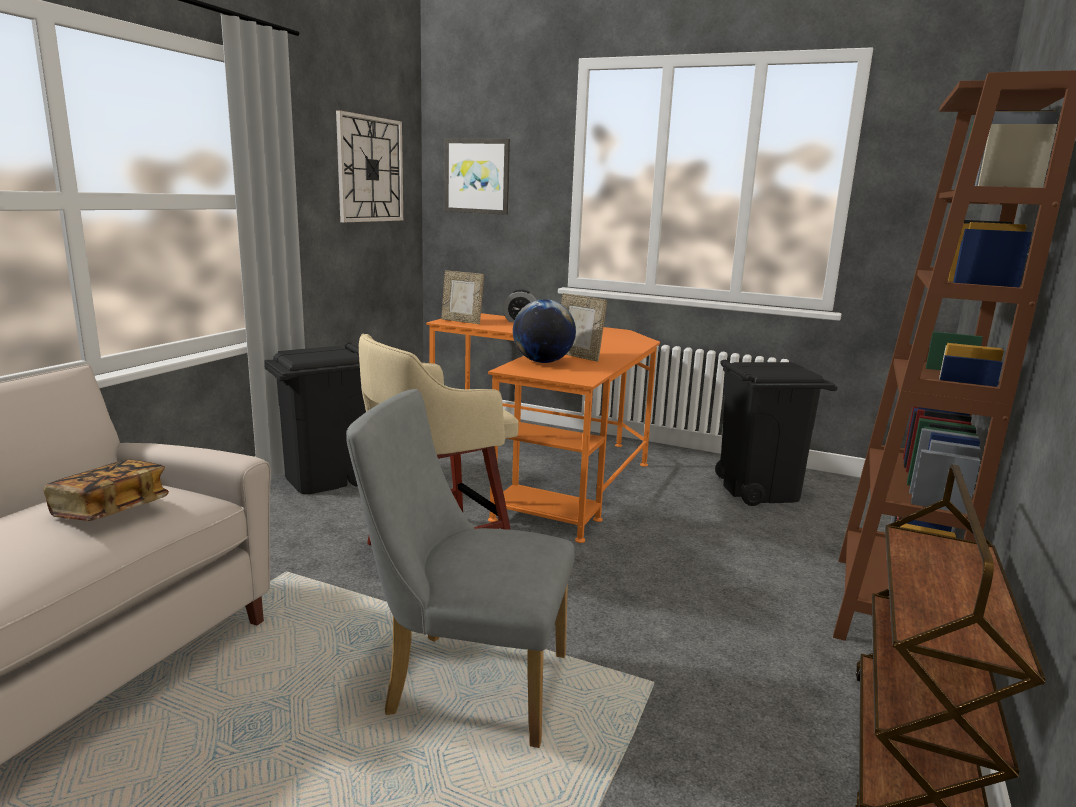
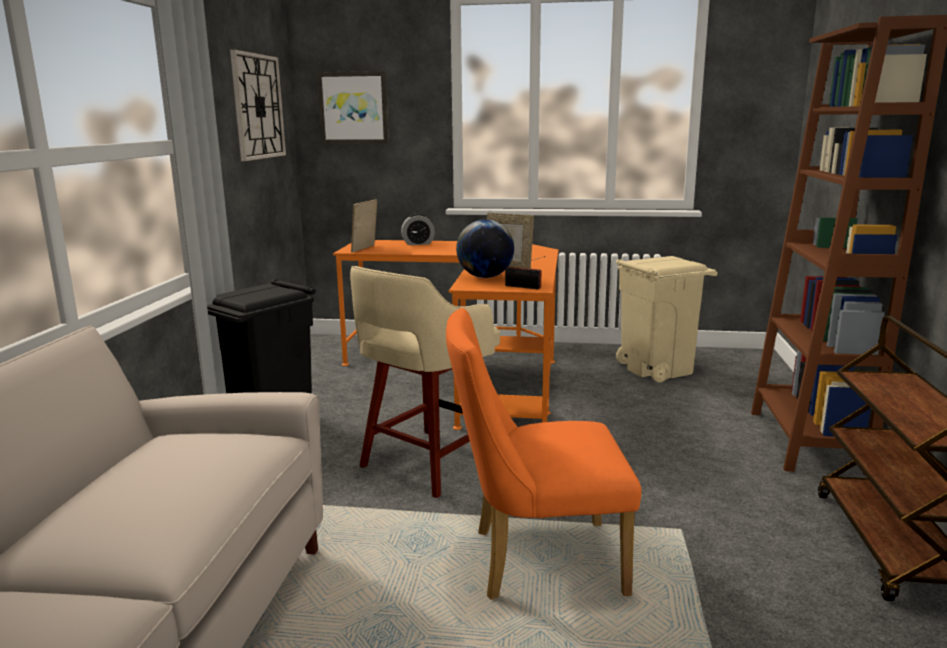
camera: 15 degrees left, 0 degrees up
book [44,459,169,521] -> none
grey chair [346,389,575,748] -> orange chair [446,308,642,600]
picture frame [441,270,484,324] -> picture frame turned 105 degrees clockwise [351,199,377,253]
black trash can [715,360,838,506] -> beige trash can [616,256,718,382]
none -> radio [505,256,545,289]

